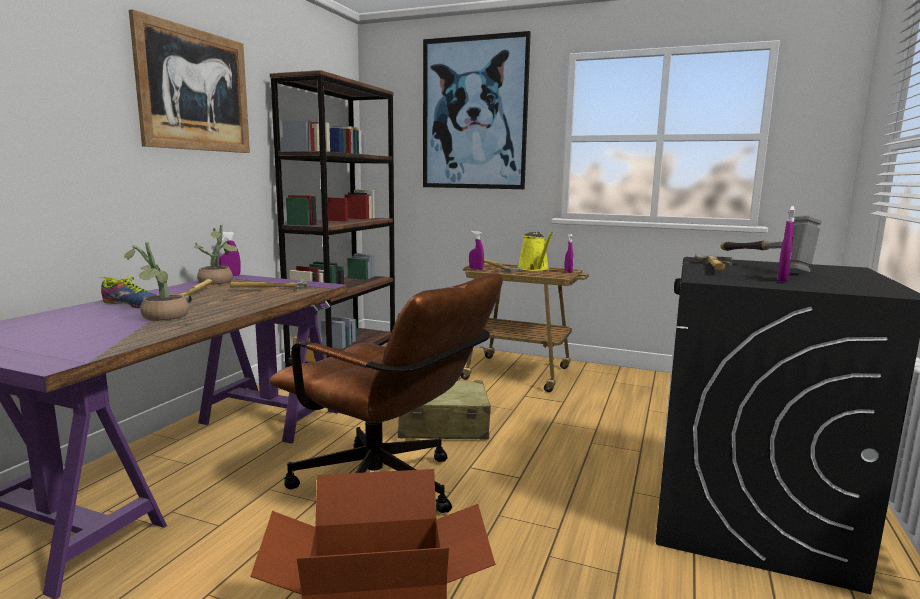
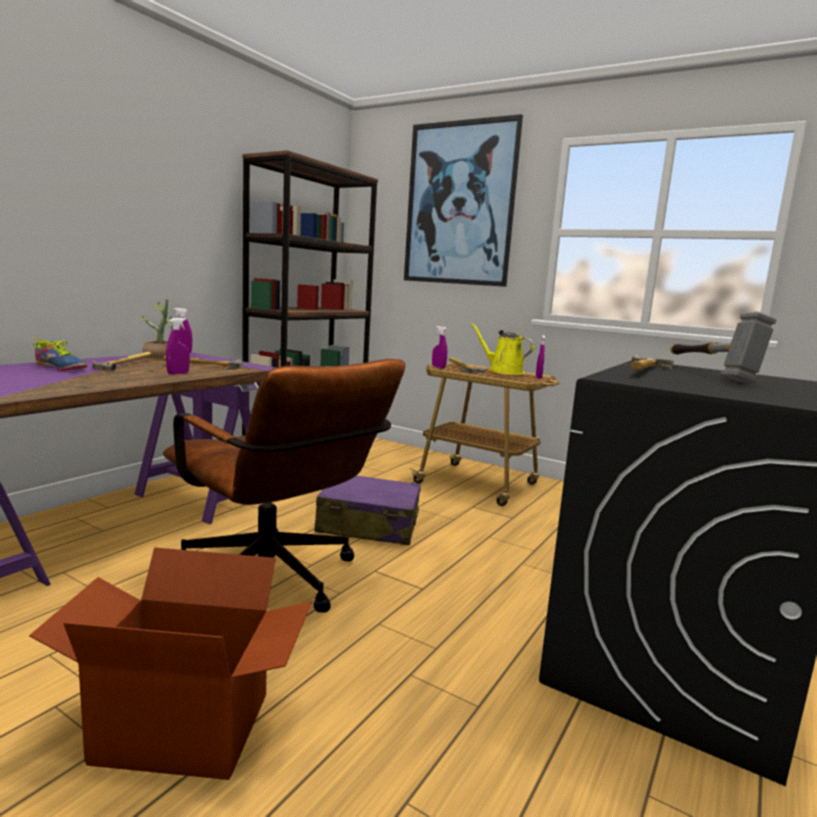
camera: 10 degrees right, 0 degrees up
potted plant [124,242,189,321] -> none
picture [129,9,250,153] -> none
beige suitcase [398,380,491,440] -> purple suitcase [314,476,421,545]
yellow watering can [518,232,553,271] -> yellow watering can turned 135 degrees clockwise [470,323,534,375]
purple spray bottle [777,205,795,282] -> purple spray bottle moved to [166,318,190,375]

